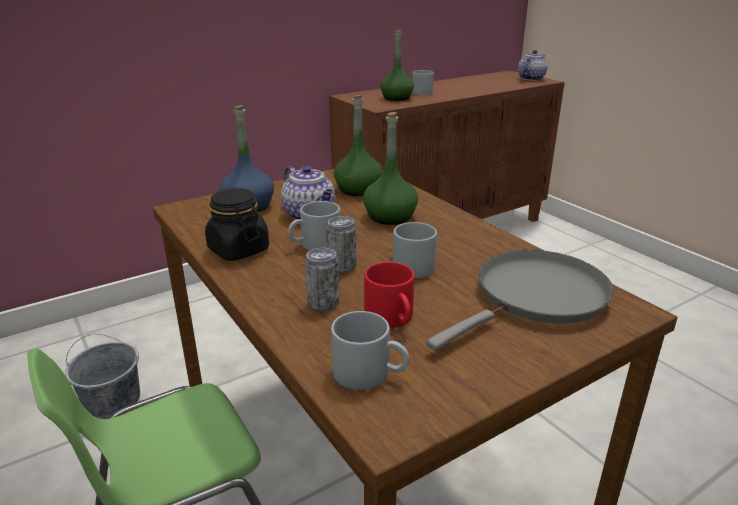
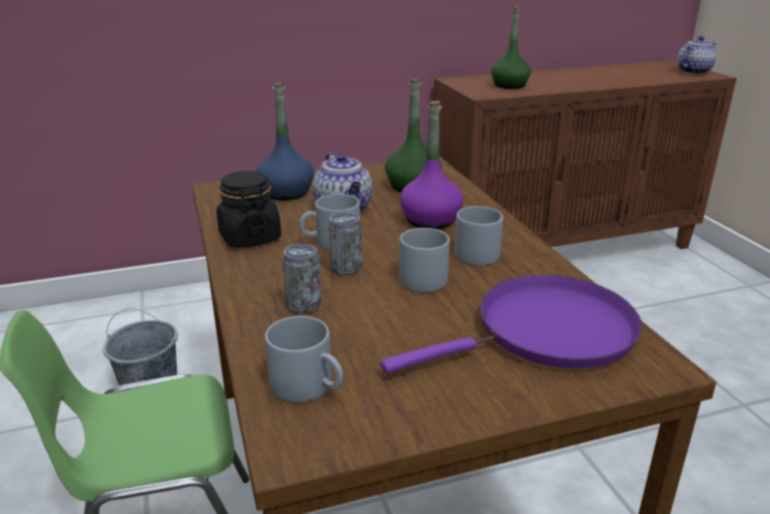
camera: 15 degrees right, 0 degrees up
green bottle [363,112,418,225] -> purple bottle [400,101,463,229]
red mug [364,262,414,328] -> none
grey mug [412,70,434,95] -> grey mug moved to [454,206,503,266]
grey frying pan [426,250,614,351] -> purple frying pan [381,275,642,373]

